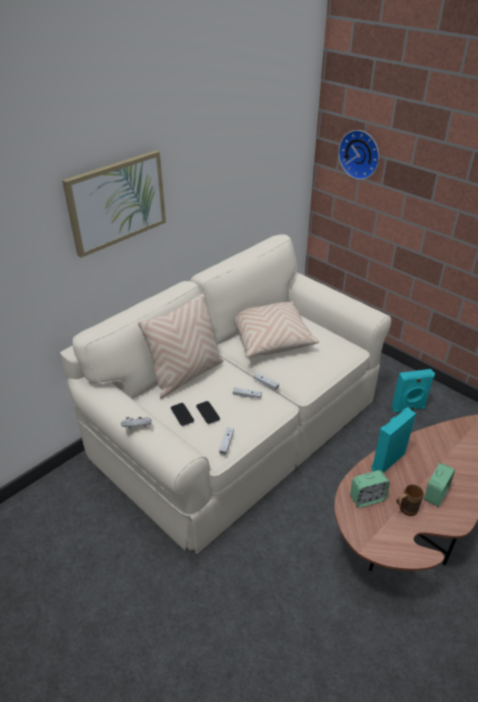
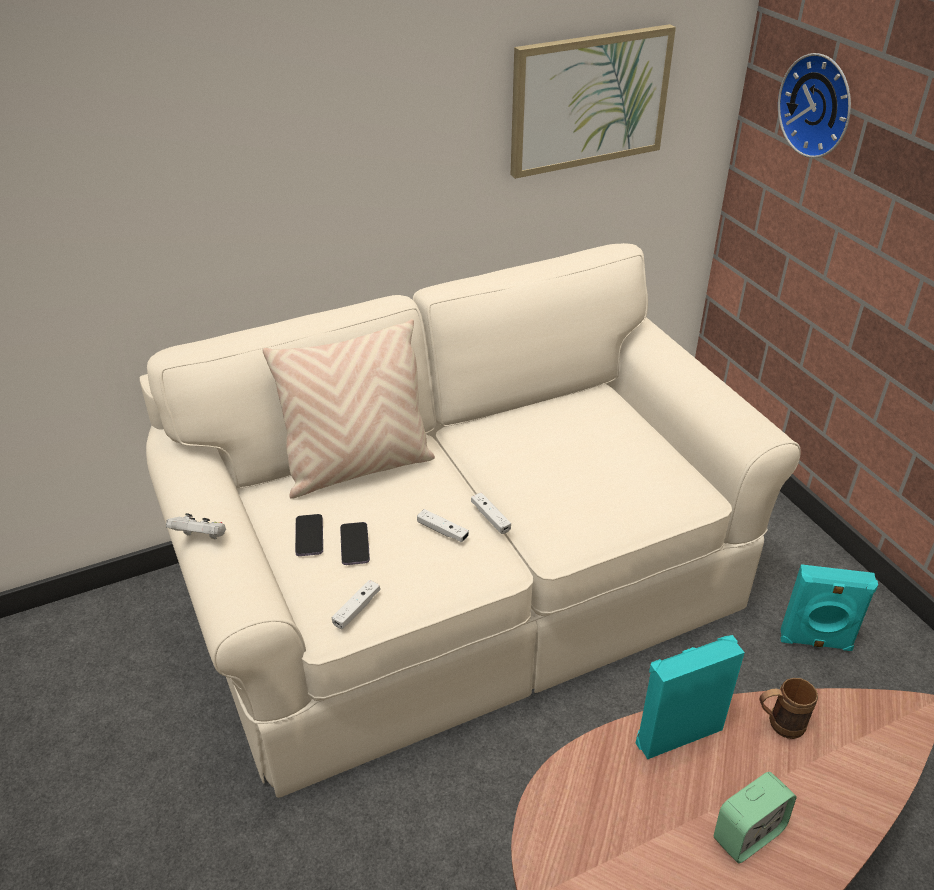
camera: 20 degrees right, 0 degrees up
picture [62,150,166,258] -> picture moved to [511,24,676,179]
beige pillow [234,301,319,358] -> none
alarm clock [350,470,390,508] -> none
brown mug [396,484,424,516] -> brown mug moved to [759,678,818,739]

